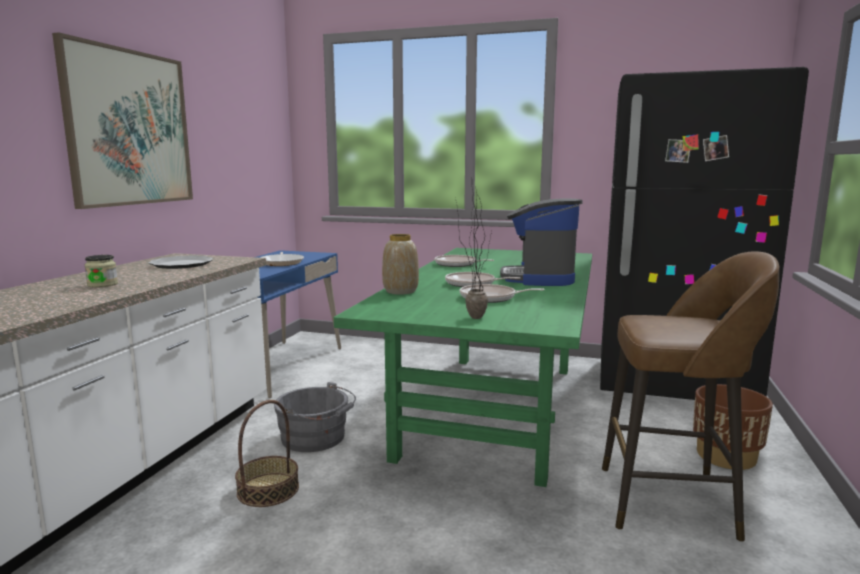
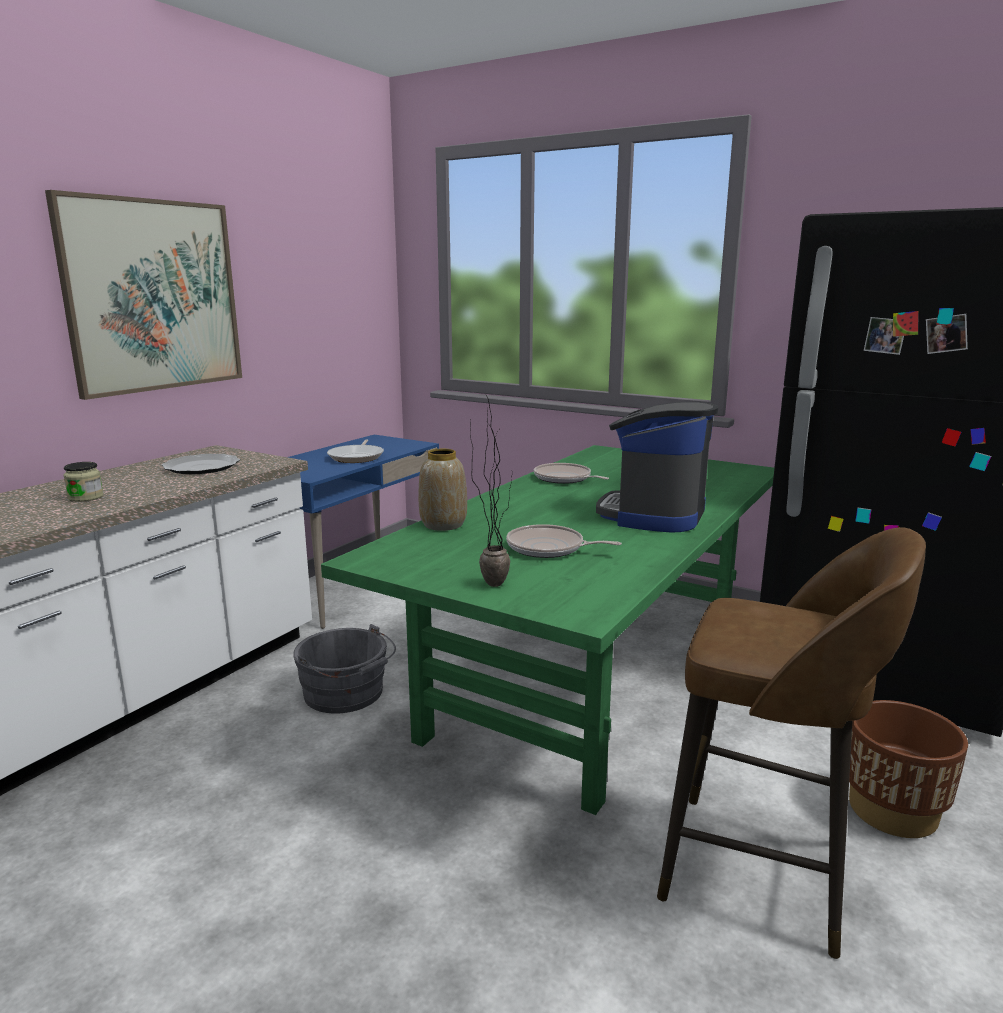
camera: 15 degrees right, 5 degrees up
basket [235,400,299,507] -> none
frying pan [445,272,520,287] -> none

